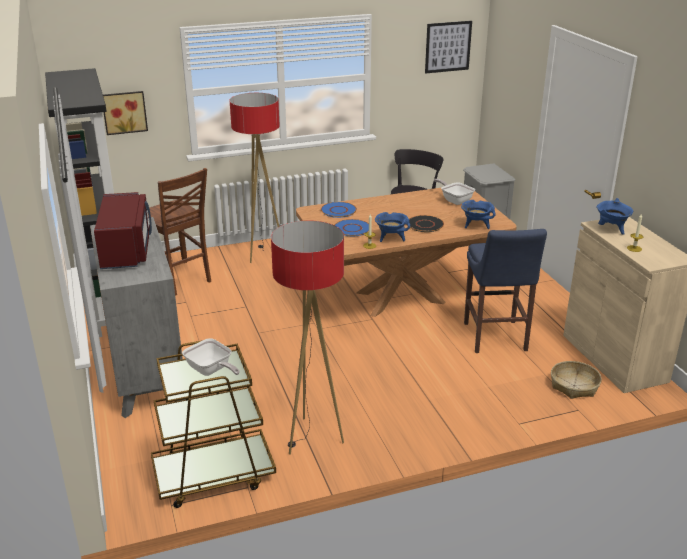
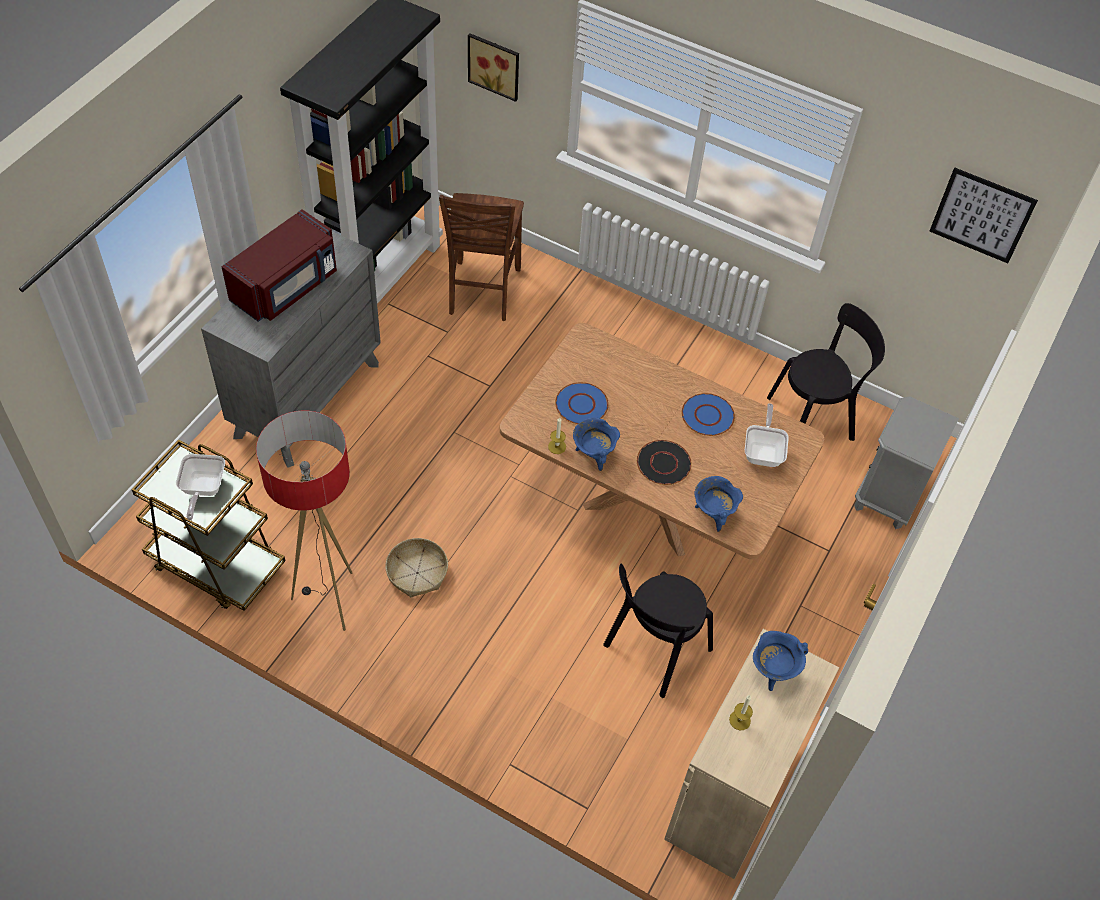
camera: 45 degrees right, 25 degrees up
floor lamp [229,93,280,263] -> none
blue plate [321,202,357,218] -> blue plate moved to [681,393,735,436]
blue stool [464,229,547,353] -> black chair [603,564,713,698]
basket [551,361,602,399] -> basket moved to [385,538,448,597]

